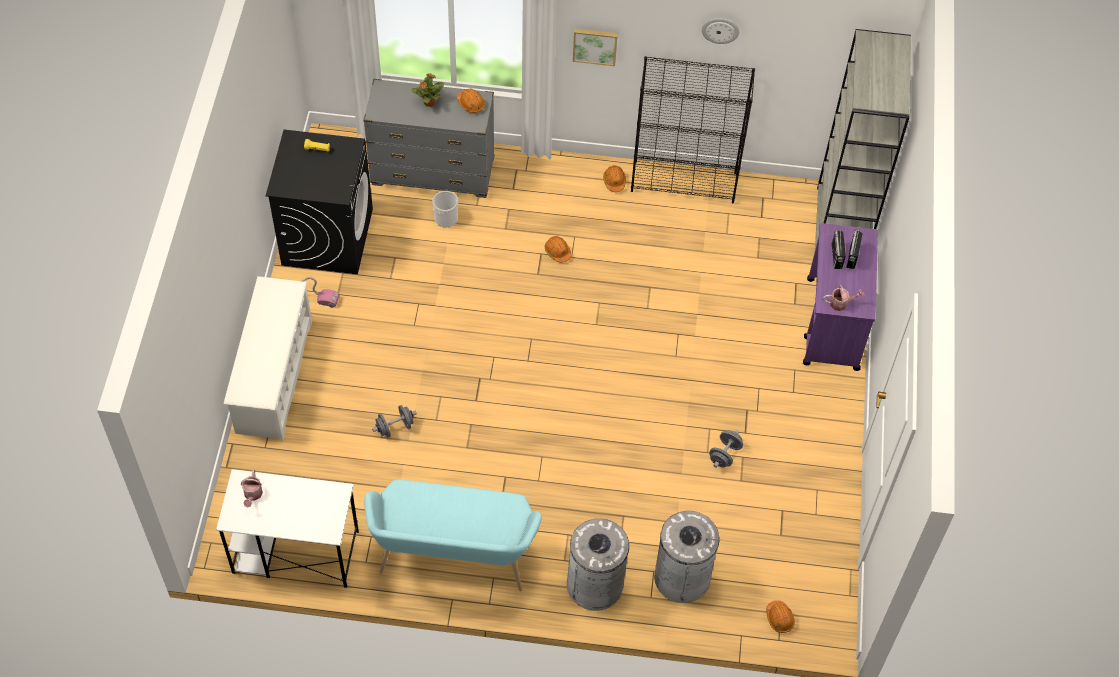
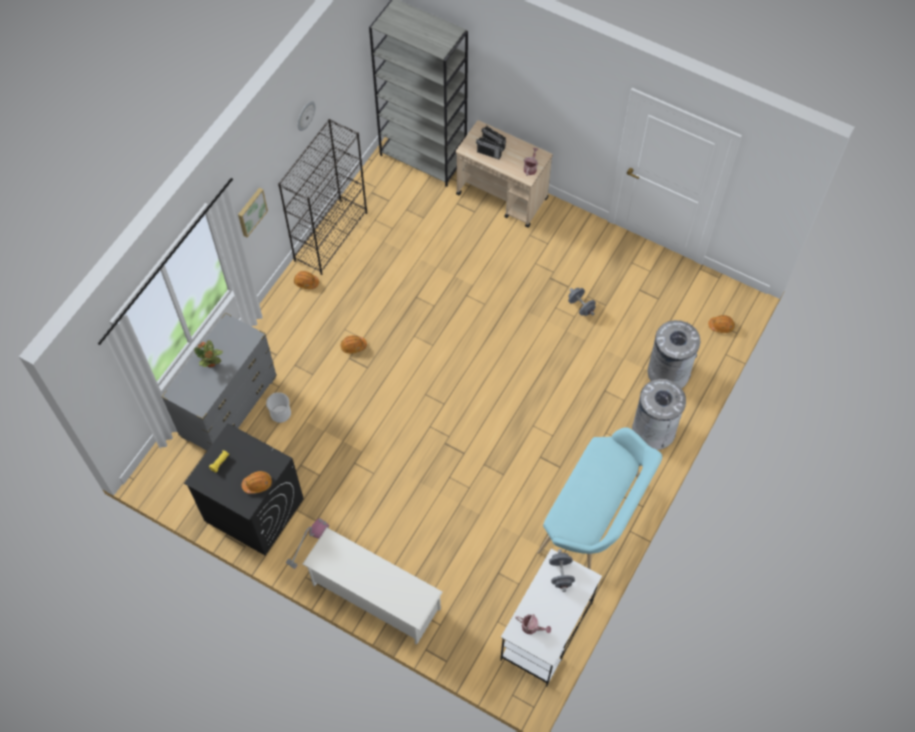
camera: 65 degrees left, 5 degrees up
grey dumbbell [372,405,417,438] -> grey dumbbell moved to [549,549,575,592]
orange hard hat [457,89,485,113] -> orange hard hat moved to [242,471,272,494]
purple cart [803,223,878,371] -> beige cart [456,120,553,228]

